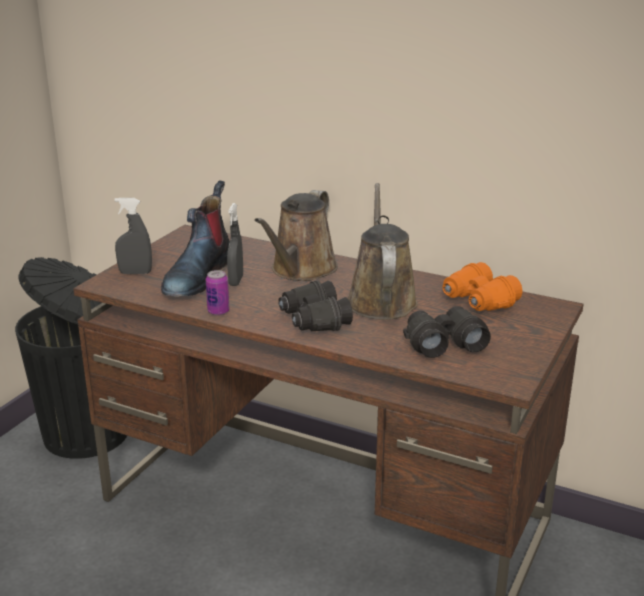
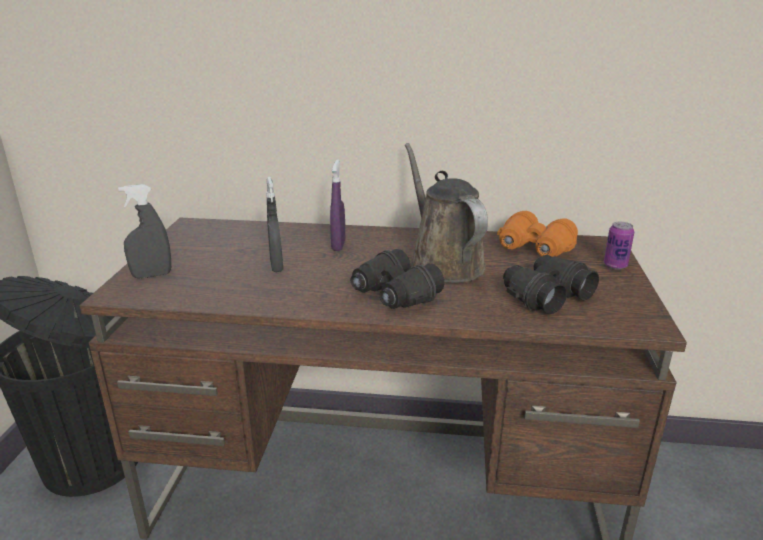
camera: 20 degrees left, 0 degrees up
boot [161,180,230,297] -> none
can [206,270,229,316] -> can moved to [604,222,634,270]
brown watering can [255,190,338,281] -> purple spray bottle [330,159,345,251]

